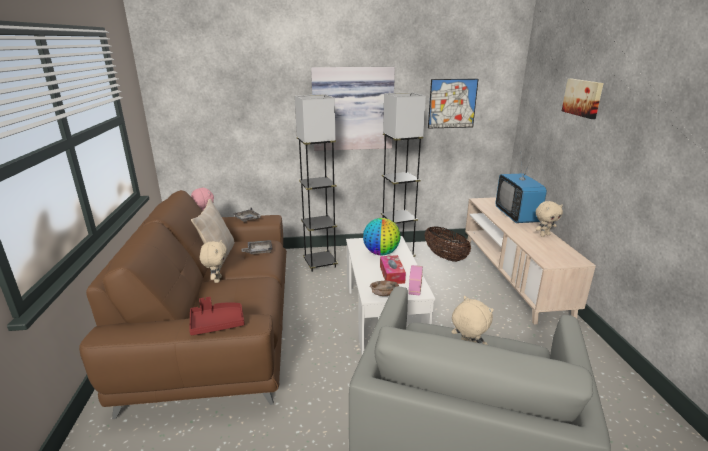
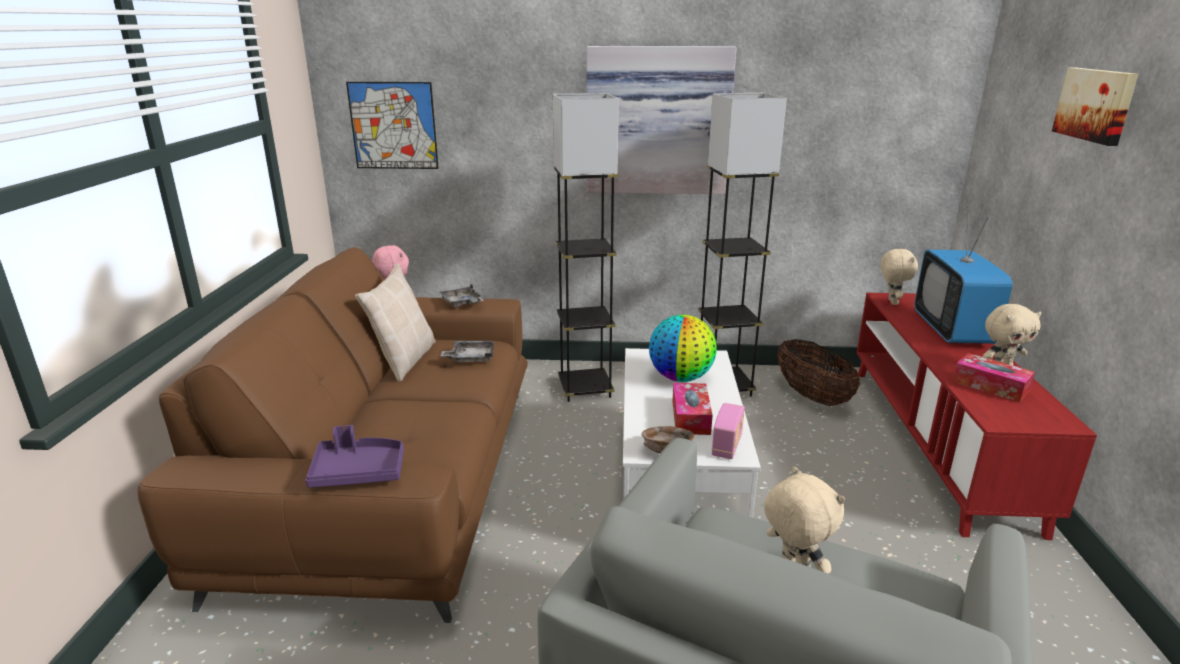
camera: 10 degrees right, 0 degrees up
red tray [189,297,244,336] -> purple tray [306,425,404,488]
beige plush toy [200,240,227,283] -> beige plush toy moved to [880,249,918,305]
picture [428,79,478,128] -> picture moved to [346,82,439,169]
beige tv stand [465,197,596,325] -> red tv stand [857,293,1097,540]
none -> tissue box [953,353,1035,402]

